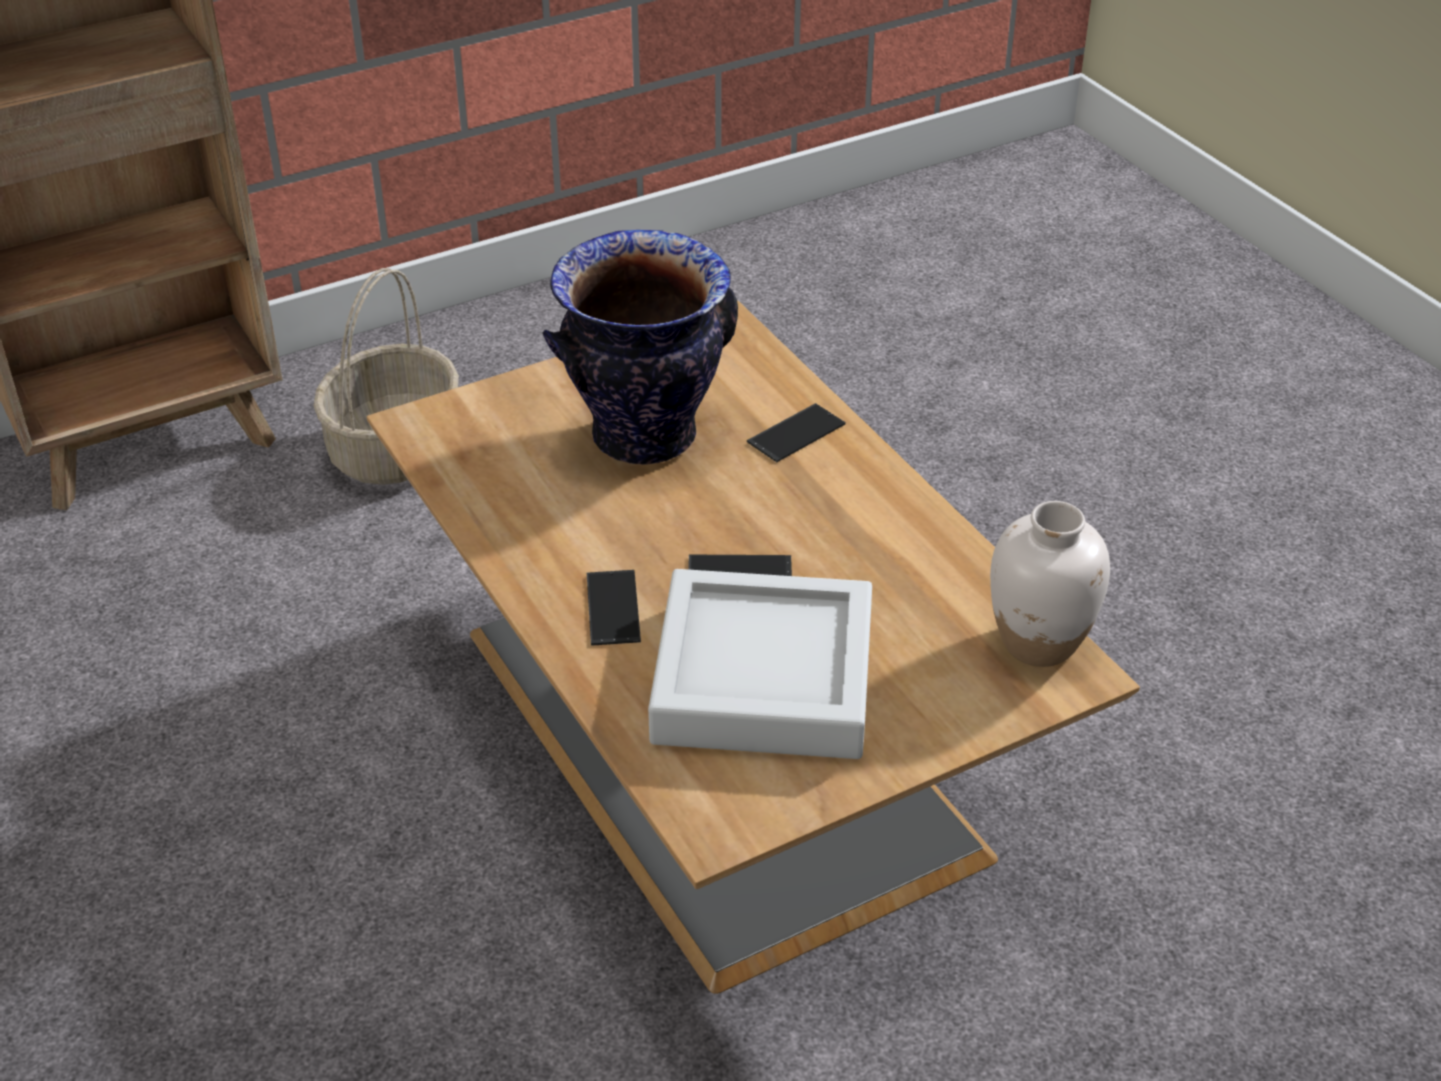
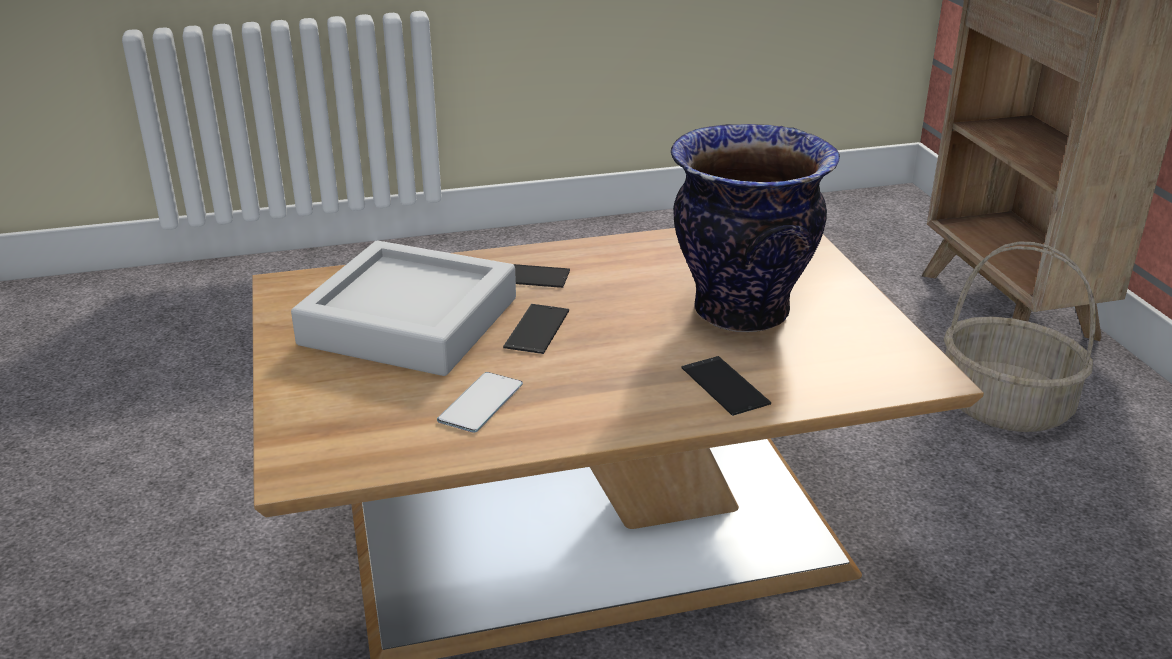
camera: 105 degrees right, 10 degrees down
white vase [990,501,1110,667] -> none
none -> phone [437,372,523,432]

